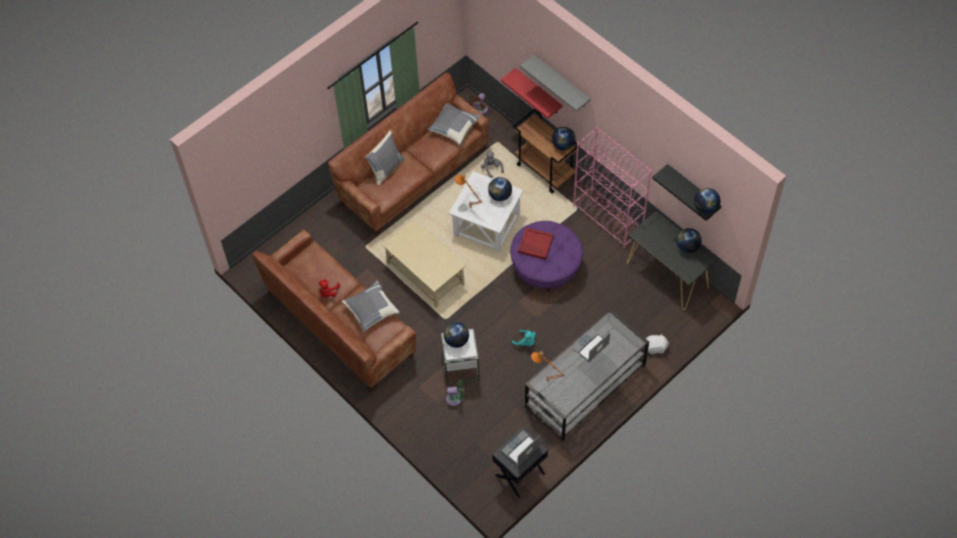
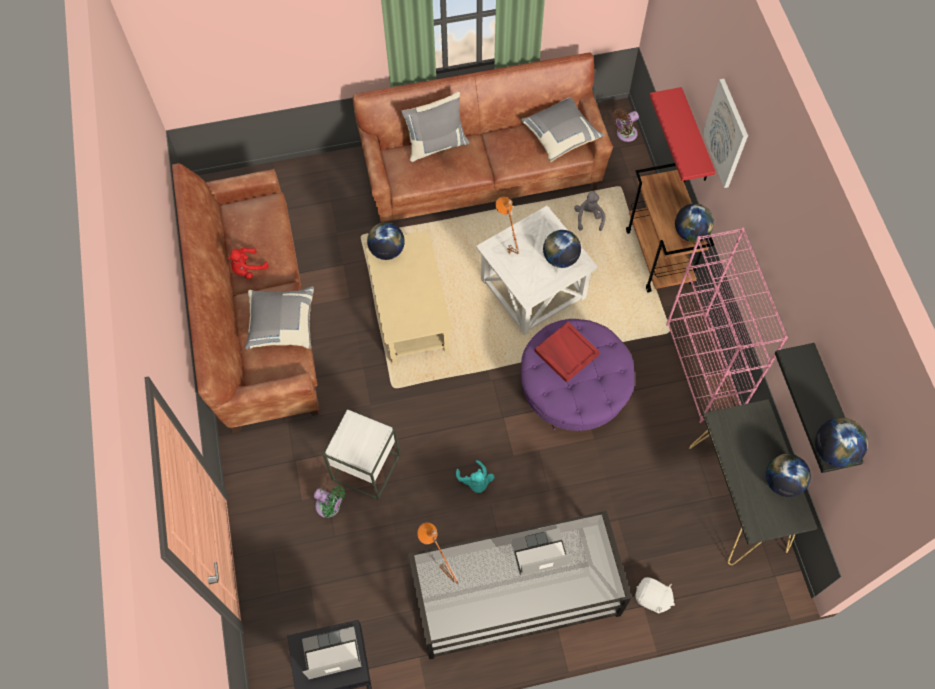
camera: 30 degrees right, 5 degrees up
globe [444,322,469,348] -> globe moved to [367,222,405,260]
grey shelf [520,55,591,112] -> picture [702,79,748,188]

